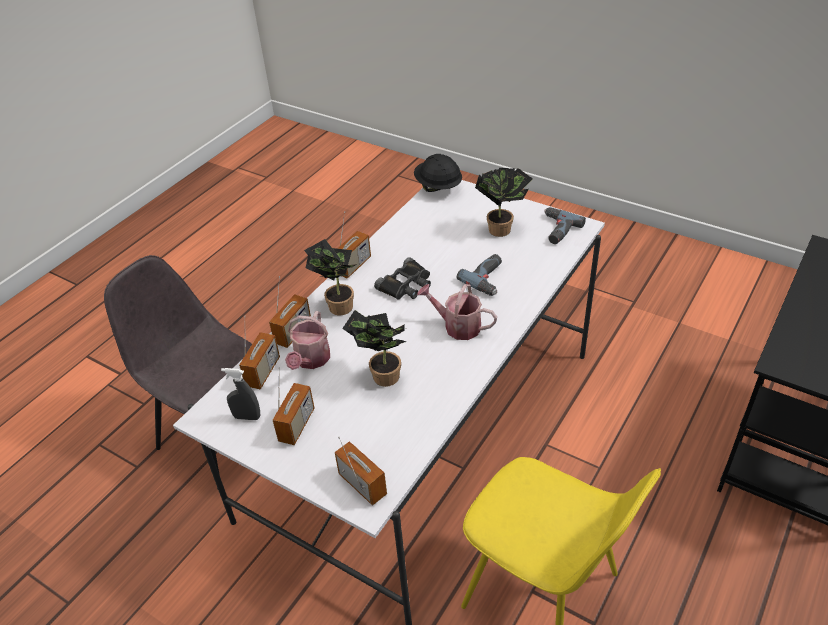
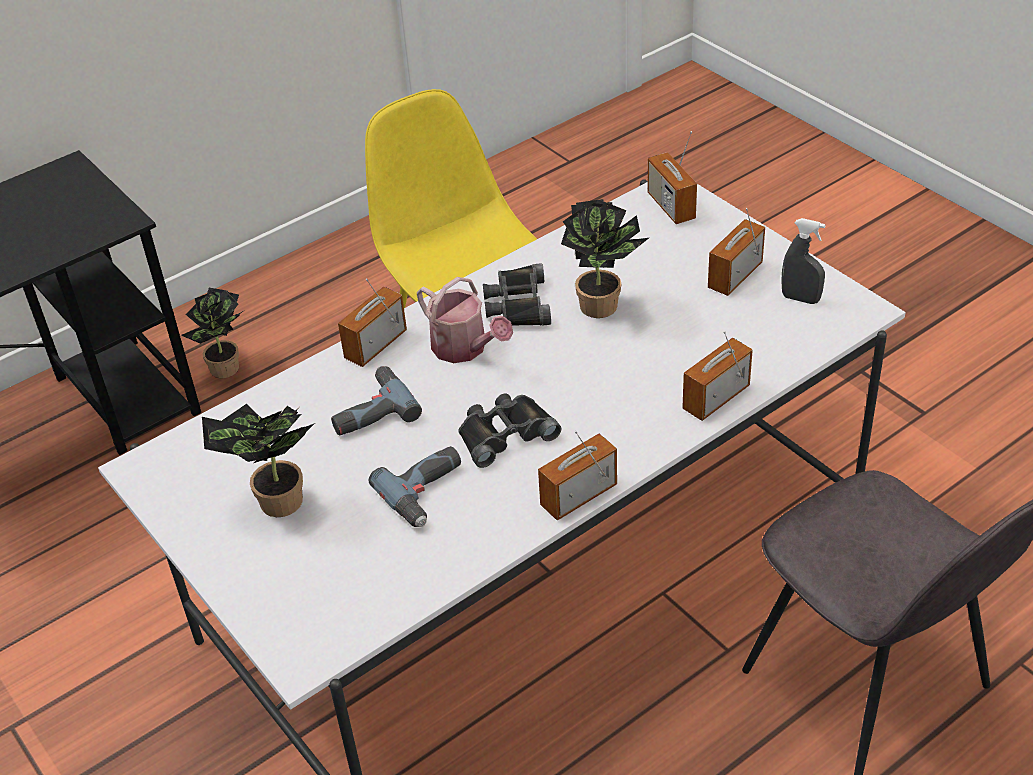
camera: 160 degrees left, 0 degrees up
radio [239,315,280,389] -> radio moved to [338,278,407,367]
watering can [285,311,330,370] -> none
potted plant [304,239,356,315] -> potted plant moved to [181,288,243,378]
black hard hat [414,154,462,192] -> none
power drill [544,207,586,244] -> power drill moved to [369,446,461,527]
none -> black binoculars [483,263,551,325]

